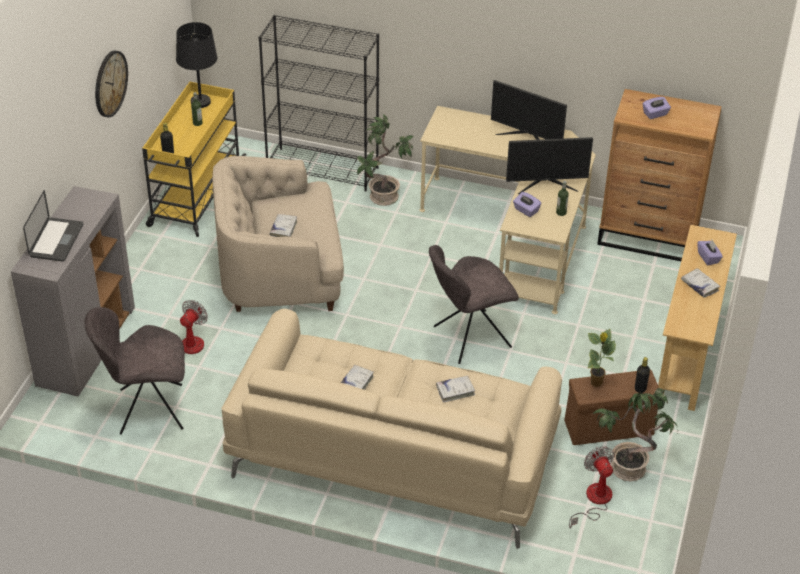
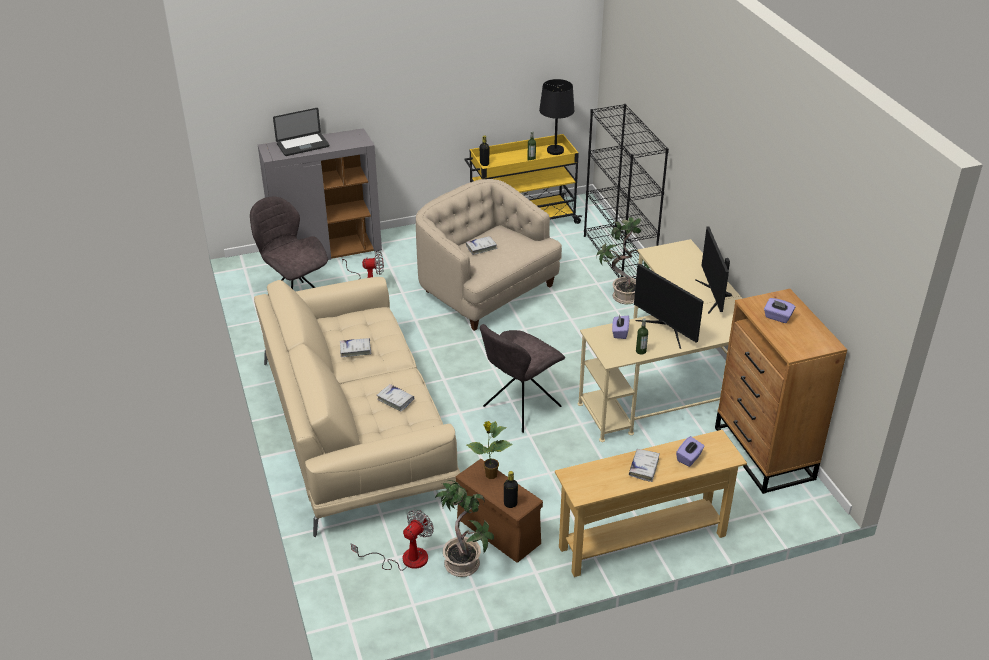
camera: 55 degrees right, 5 degrees down
wall clock [95,51,128,118] -> none
grey chair [429,245,519,364] -> grey chair turned 75 degrees counterclockwise [480,324,565,433]

